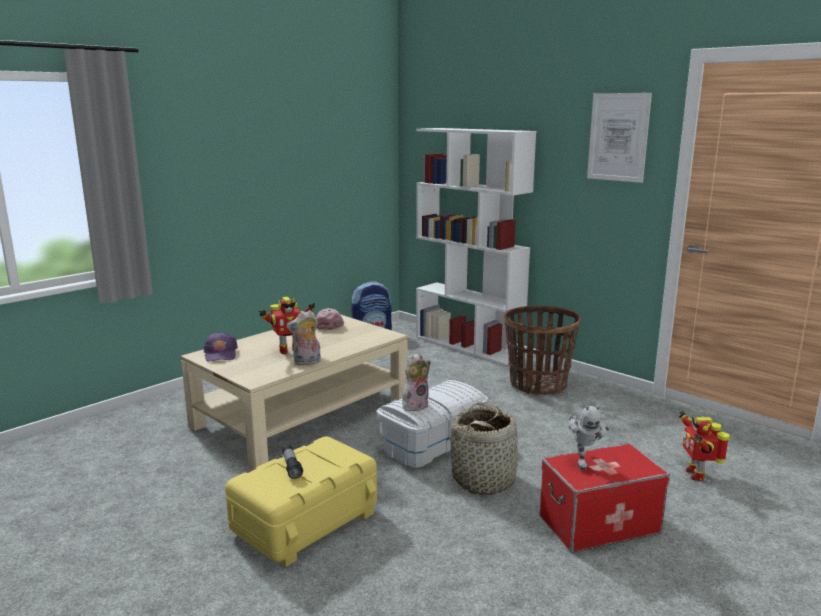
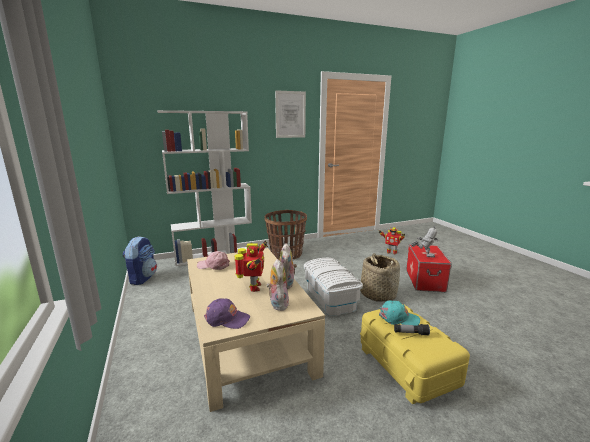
camera: 65 degrees left, 0 degrees up
plush toy [402,353,431,411] -> plush toy moved to [267,259,289,311]
none -> turquoise cap [379,300,420,326]

